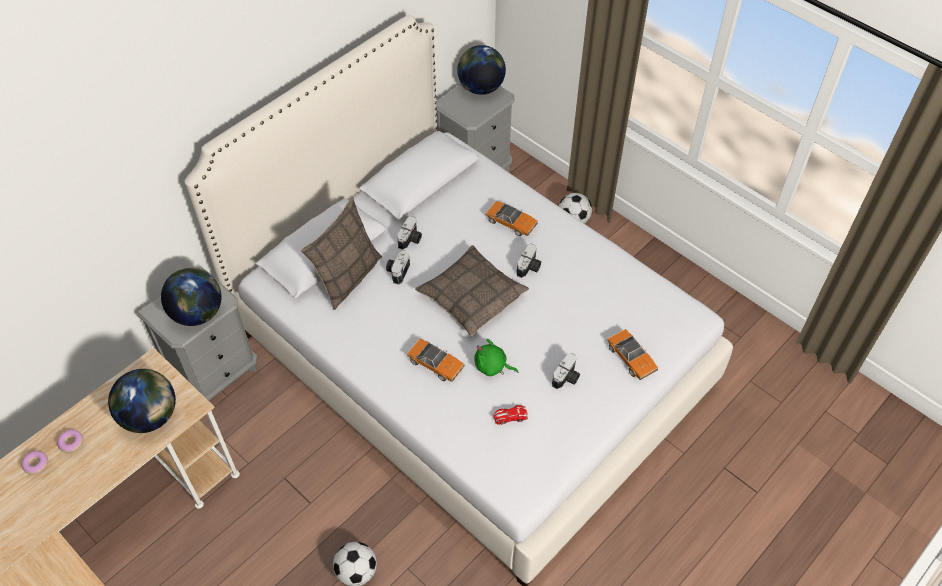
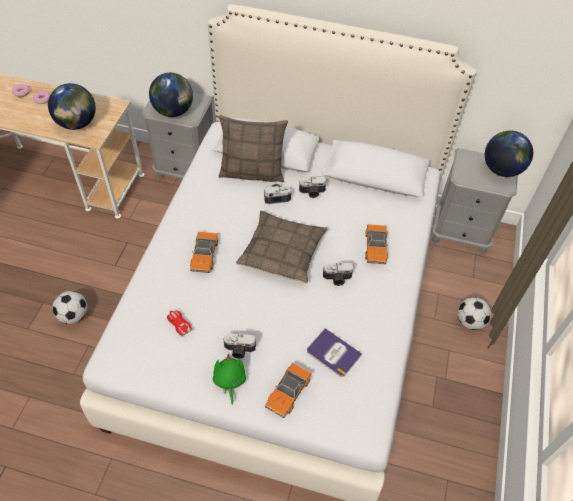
camera: 60 degrees right, 0 degrees up
green plush toy [474,339,518,376] -> green plush toy moved to [213,354,246,405]
none -> book [307,328,362,377]

